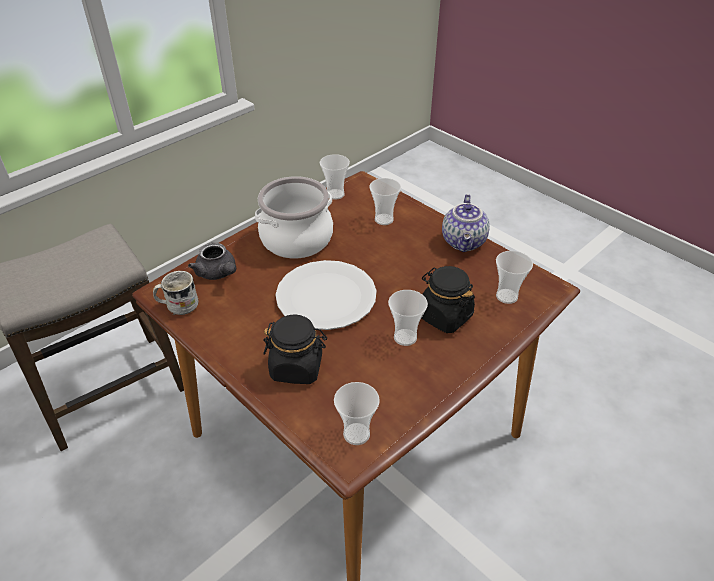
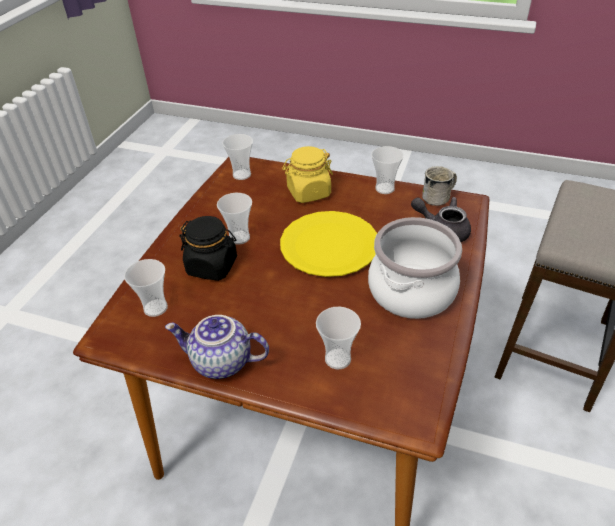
camera: 155 degrees right, 0 degrees up
black jar [263,315,327,384] -> yellow jar [282,146,333,203]
white plate [276,260,377,330] -> yellow plate [280,211,377,277]
cup [320,154,350,200] -> cup moved to [371,146,404,194]
teapot [442,194,490,252] -> teapot turned 60 degrees counterclockwise [165,315,269,379]

